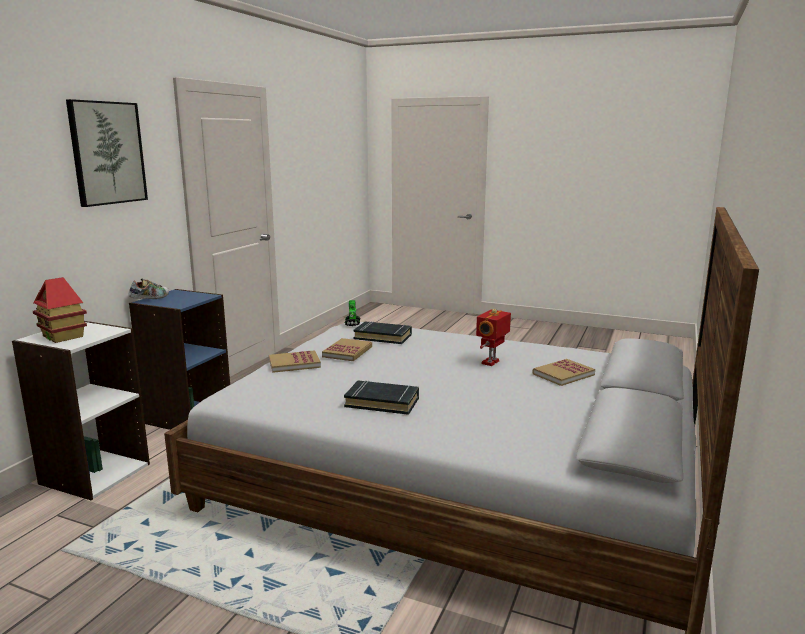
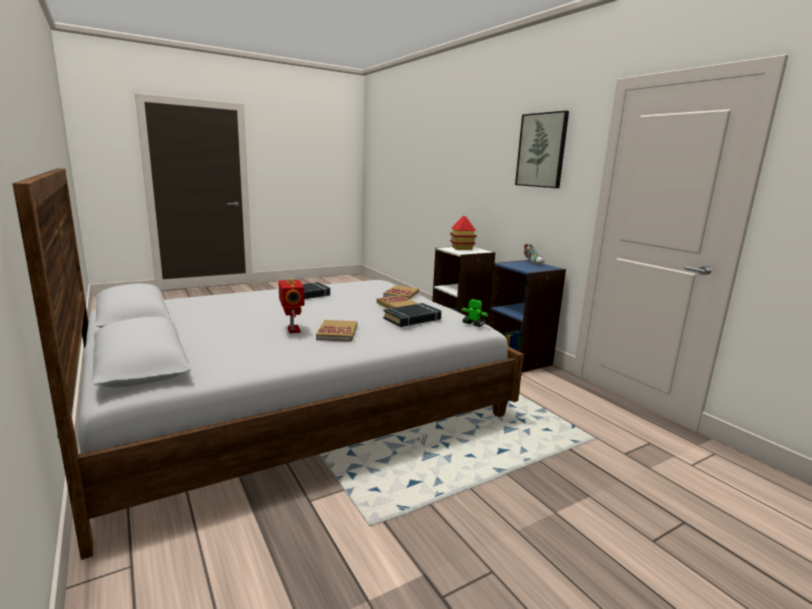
camera: 125 degrees right, 0 degrees up
book [533,359,595,386] -> book moved to [316,320,357,342]

